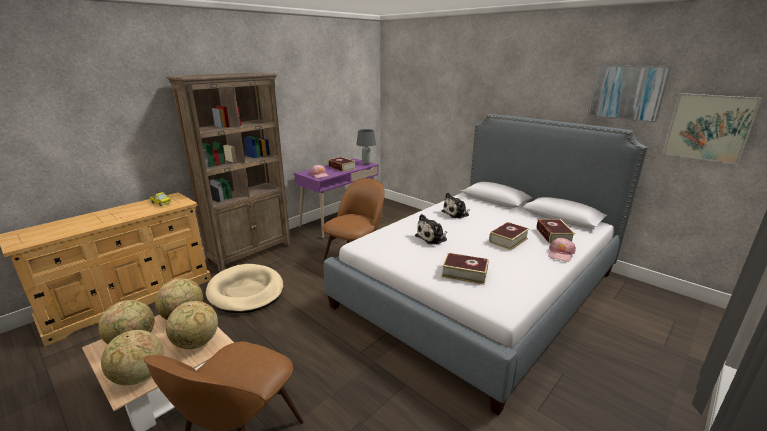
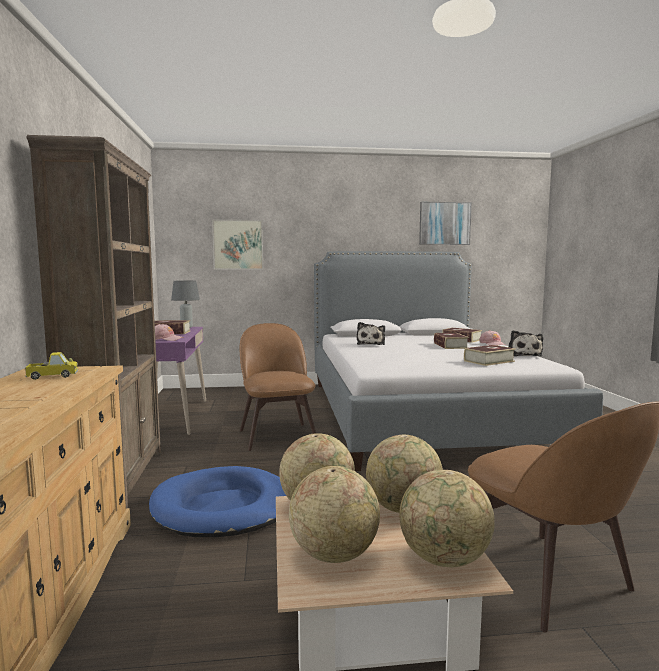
camera: 50 degrees left, 15 degrees down
beige dog bed [206,264,284,313] -> blue dog bed [149,466,286,537]
plush toy [415,214,447,245] -> plush toy moved to [508,330,543,356]
picture [662,93,762,165] -> picture moved to [212,220,263,270]

